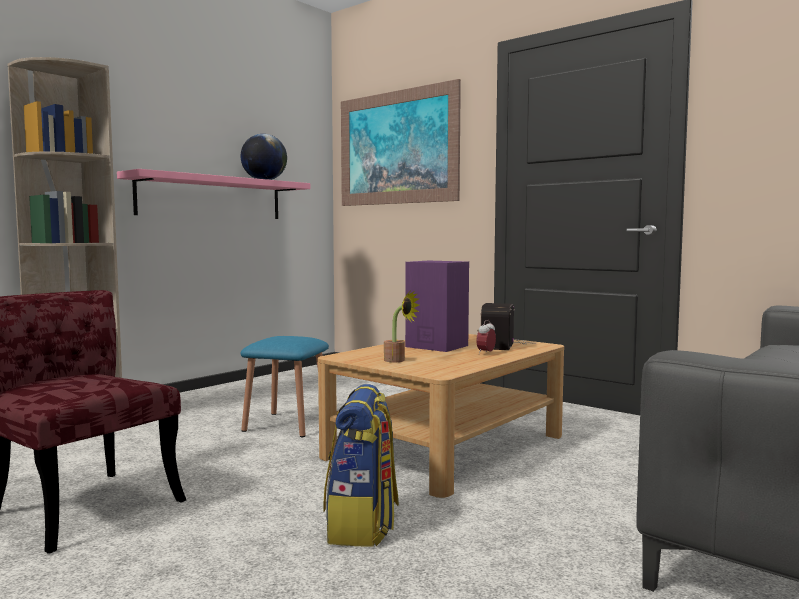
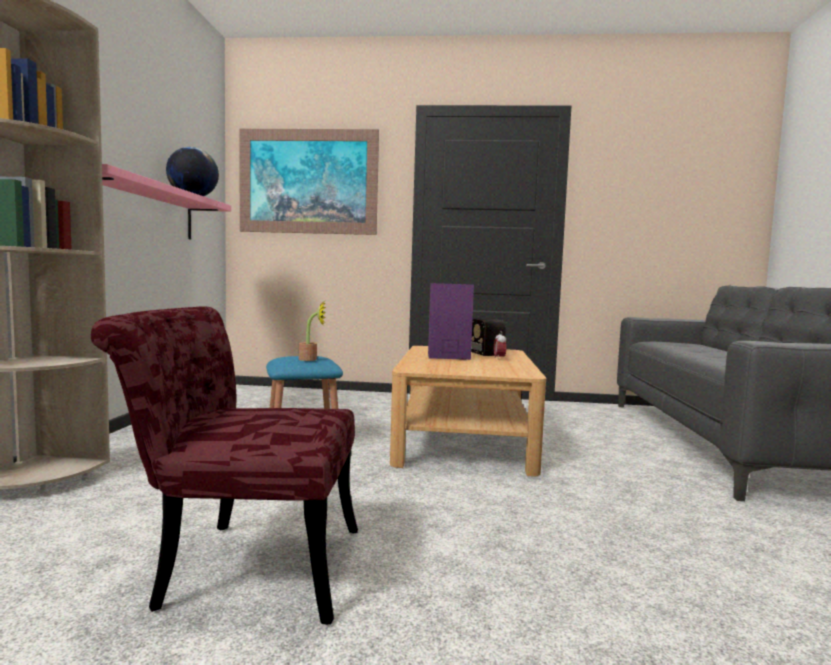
camera: 35 degrees left, 0 degrees up
backpack [323,384,399,547] -> none
potted plant [384,291,419,362] -> potted plant moved to [299,301,326,361]

